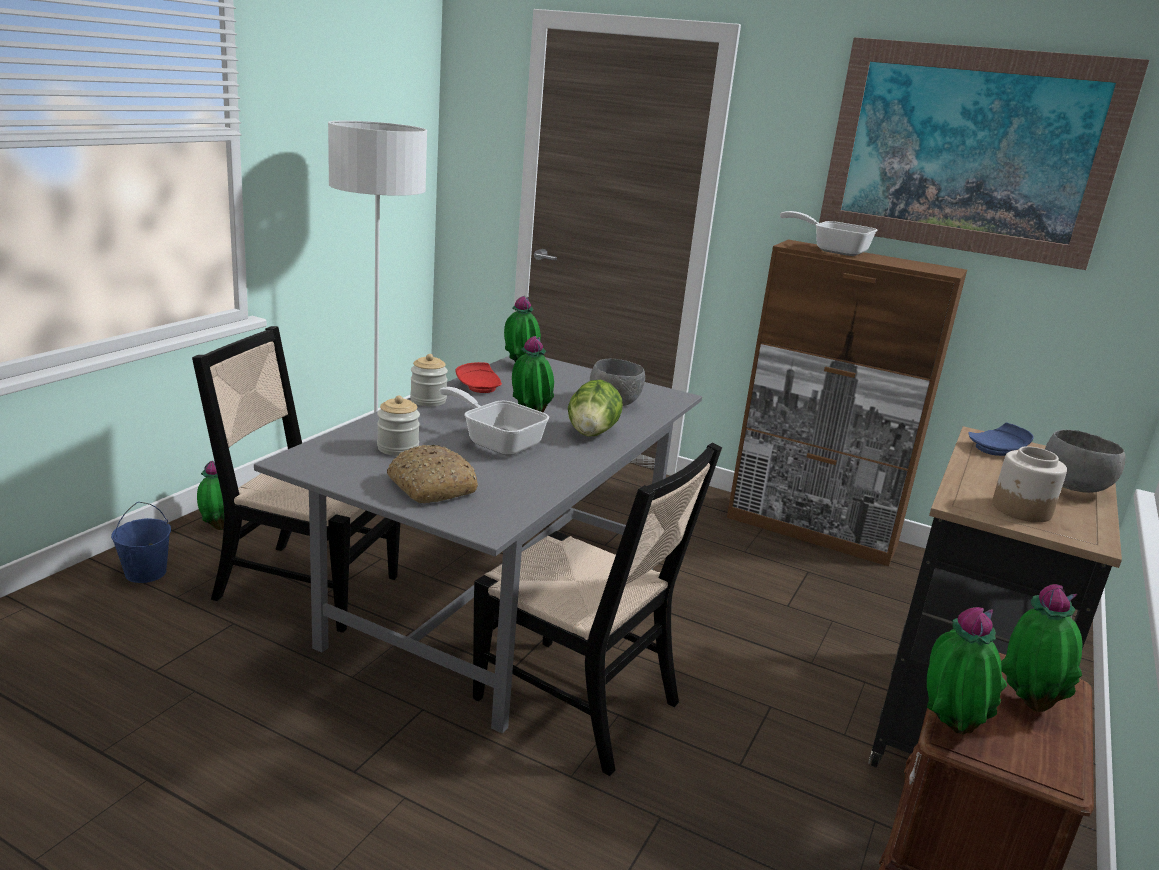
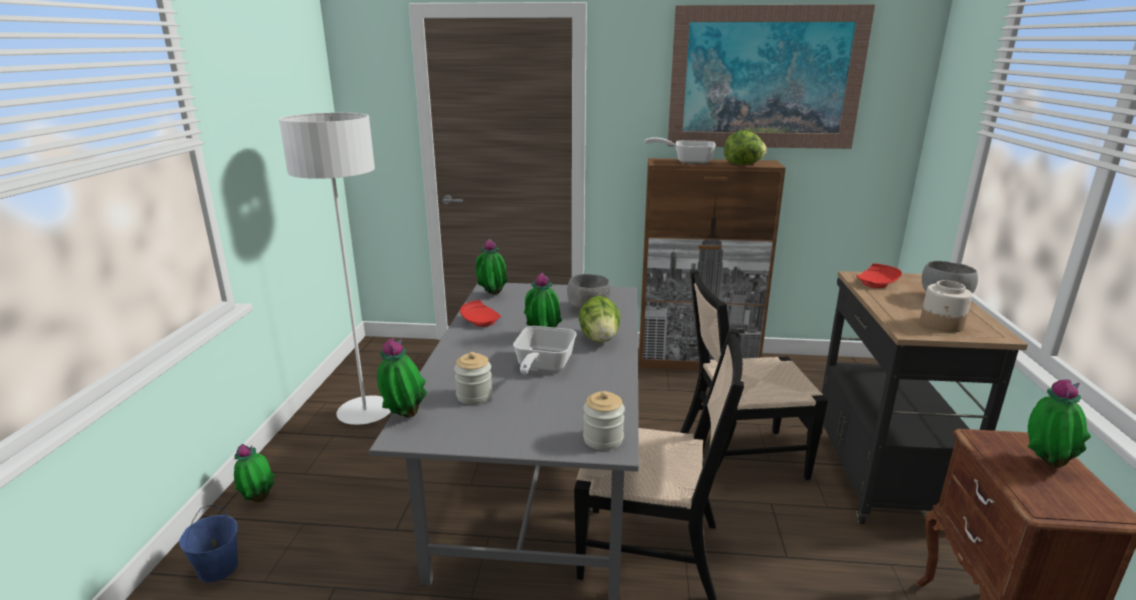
camera: 20 degrees left, 0 degrees up
chair [192,326,400,633] -> chair moved to [680,270,828,480]
bread [387,445,478,503] -> none
jar [410,354,448,406] -> jar moved to [583,391,625,450]
frying pan [439,387,549,456] -> frying pan turned 90 degrees counterclockwise [513,326,577,374]
potted plant [927,607,1007,735] -> potted plant moved to [377,338,427,418]
blue plate [968,422,1034,456] -> red plate [856,263,902,288]
none -> lettuce [724,131,767,164]

